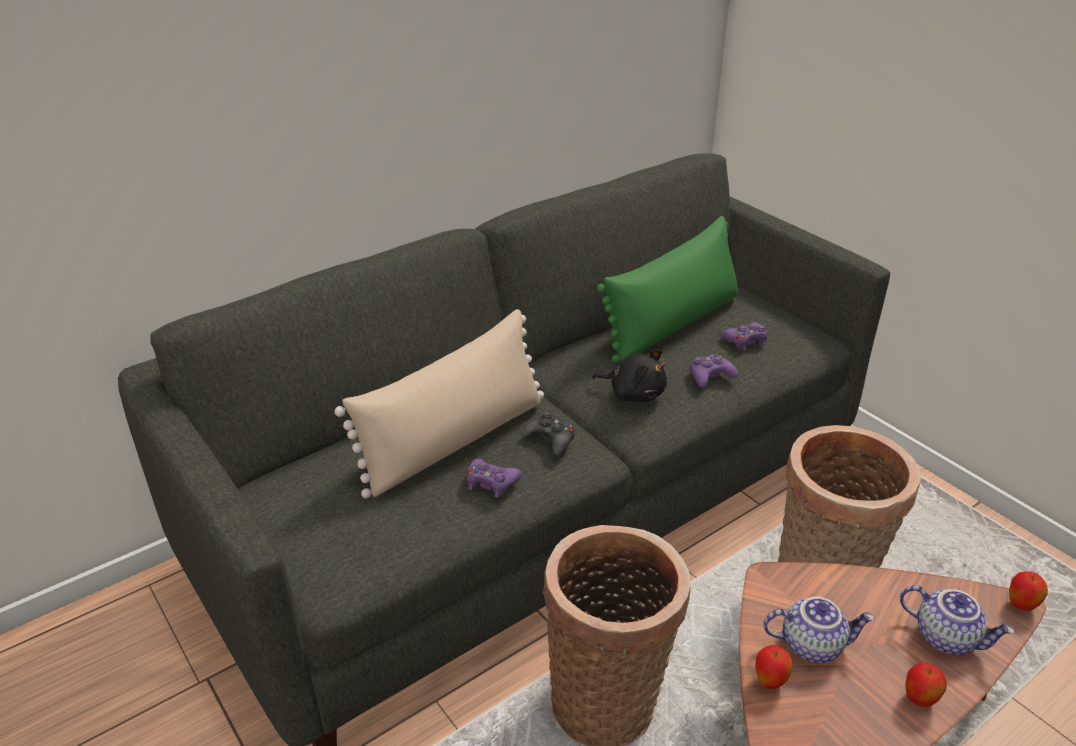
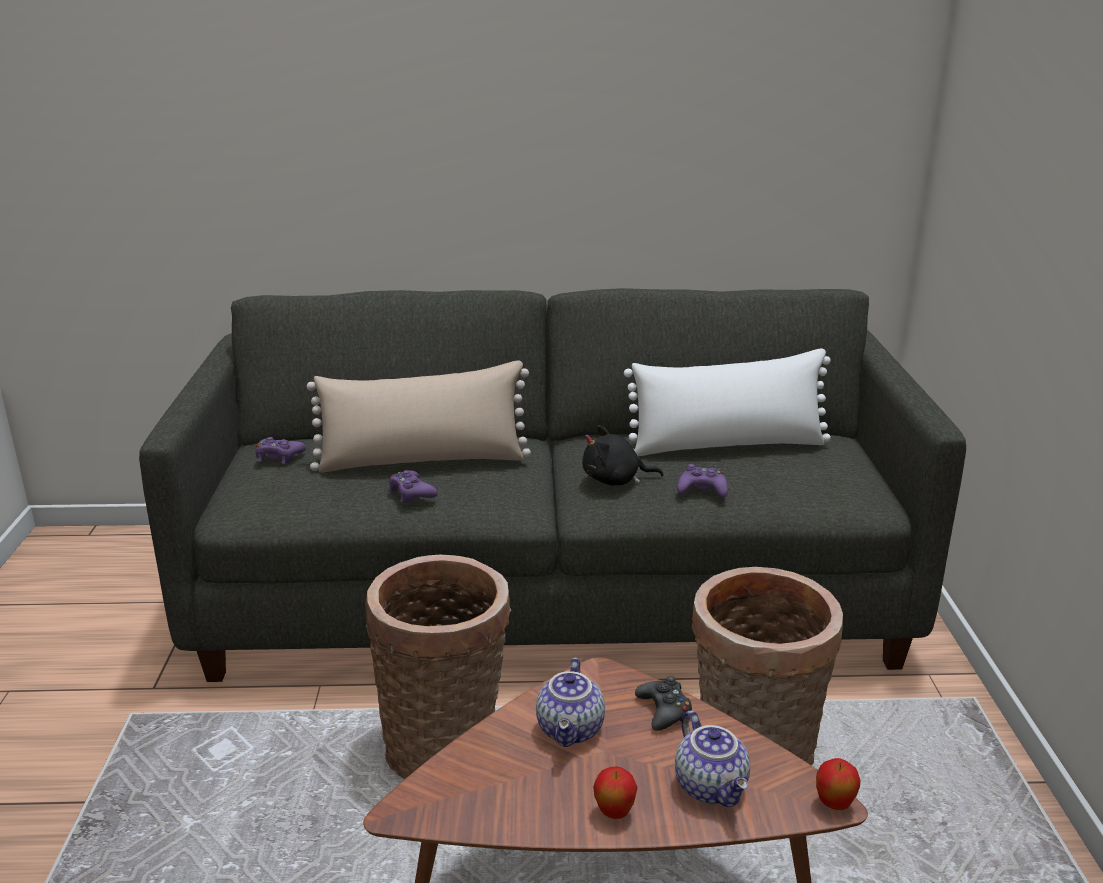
camera: 35 degrees right, 10 degrees down
black game controller [522,411,575,455] -> black game controller moved to [635,676,692,731]
black plush toy [592,349,667,402] -> black plush toy turned 120 degrees clockwise [582,425,663,486]
green pillow [597,216,738,363] -> white pillow [624,348,831,456]
purple game controller [720,322,767,350] -> purple game controller moved to [256,437,306,464]
apple [755,645,793,689] -> none
teapot [763,597,875,663] -> teapot turned 60 degrees clockwise [536,657,605,747]

